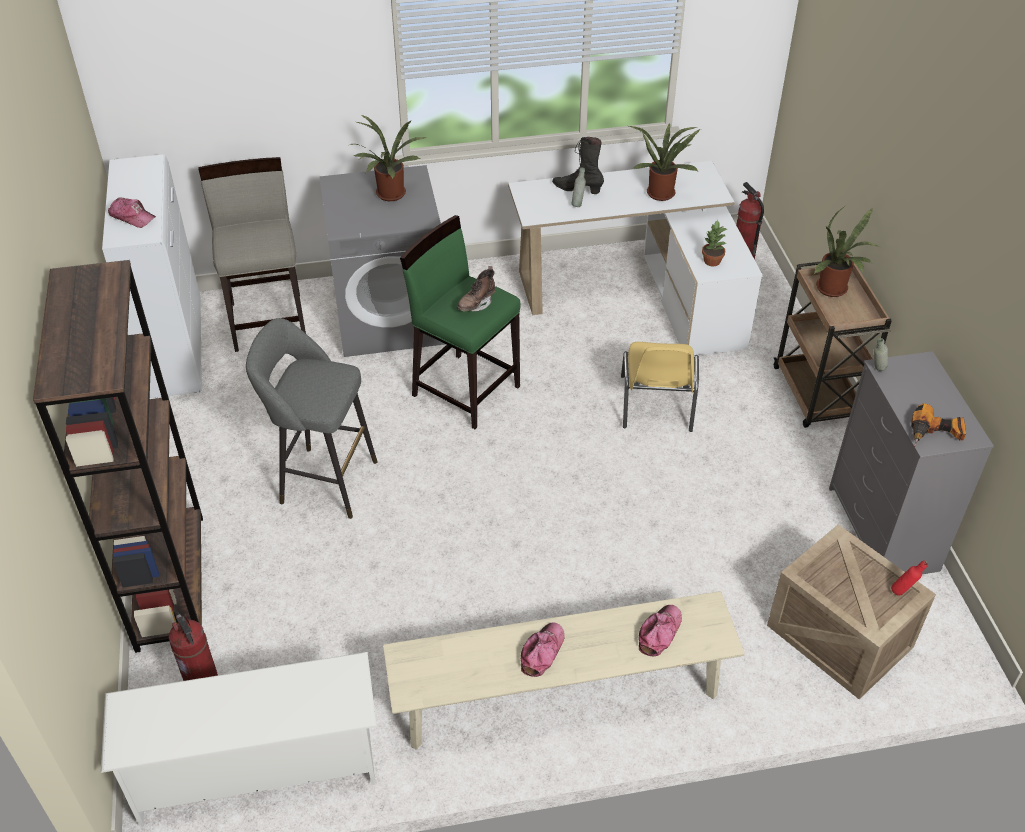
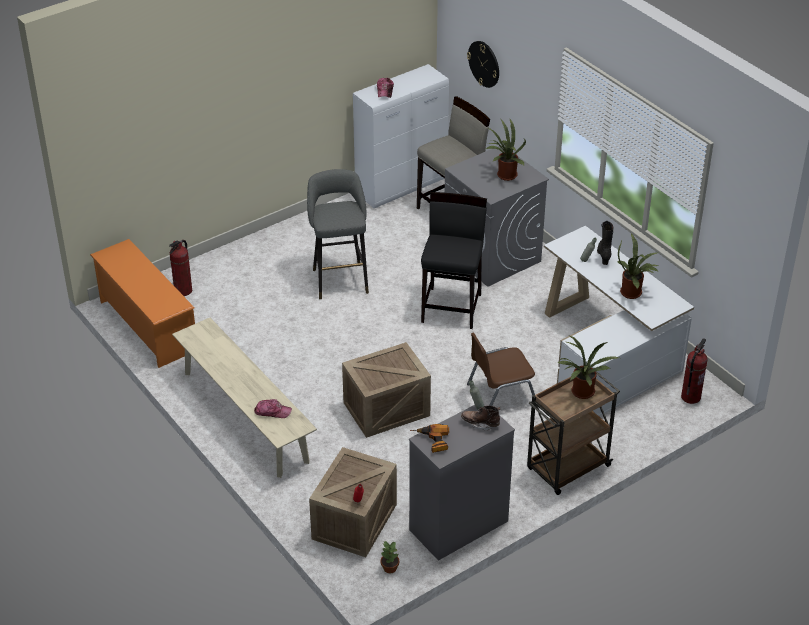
camera: 65 degrees right, 5 degrees down
brown bookcase [33,260,203,653] -> none
white shoe rack [101,652,377,825] -> orange shoe rack [90,239,195,368]
green stool [400,215,521,429] -> black stool [421,192,487,329]
brown boot [457,266,495,311] -> brown boot moved to [461,406,500,430]
cap [521,623,565,677] -> none
yellow chair [621,342,699,432] -> brown chair [467,332,535,406]
potted plant [702,219,727,266] -> potted plant moved to [381,541,399,573]
none -> crate [342,342,431,438]
none -> wall clock [467,41,499,88]

